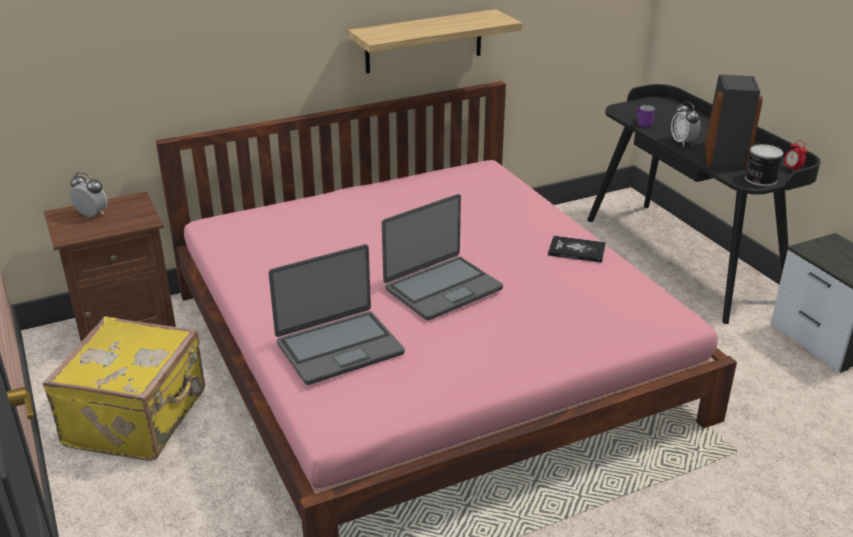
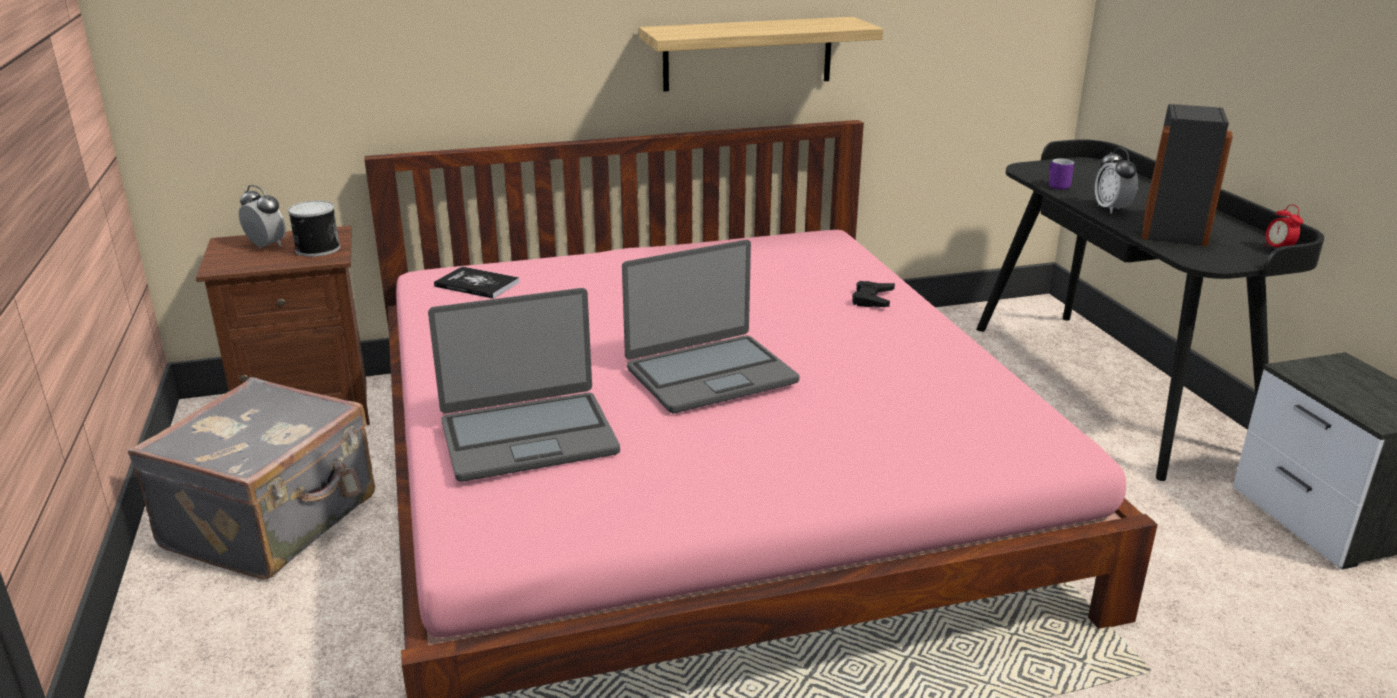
camera: 10 degrees right, 5 degrees down
yellow suitcase [42,316,205,461] -> grey suitcase [128,377,375,580]
book [548,236,606,263] -> book moved to [434,266,520,299]
can [745,144,783,186] -> can moved to [288,201,340,257]
none -> black game controller [852,281,895,307]

